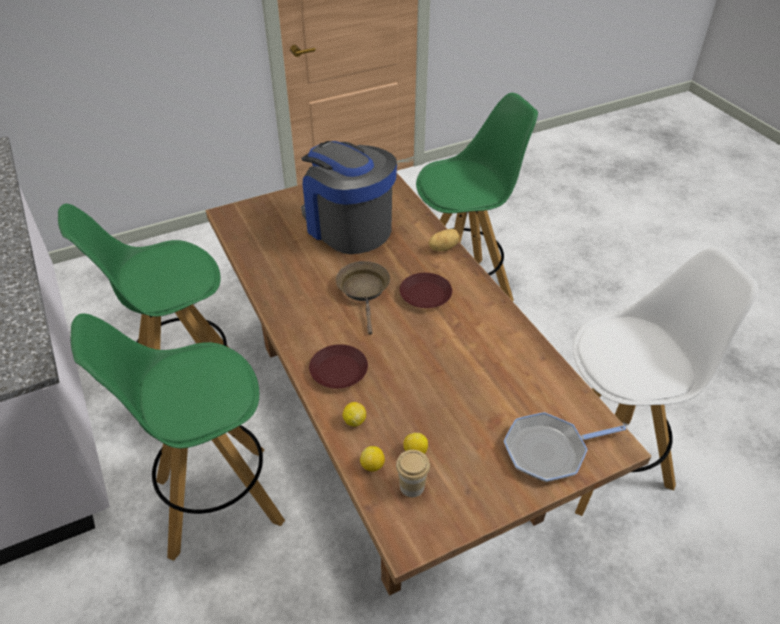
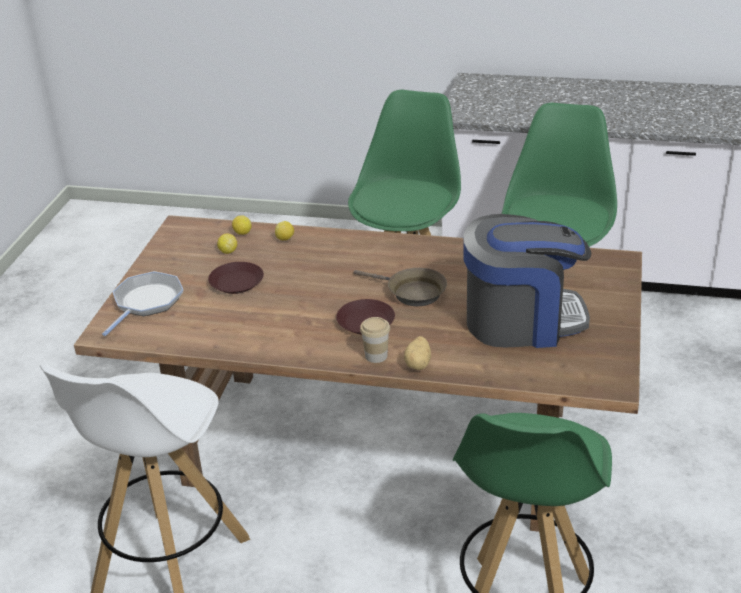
camera: 130 degrees right, 10 degrees down
brown plate [309,344,368,389] -> brown plate moved to [208,262,264,294]
cup [396,450,430,497] -> cup moved to [360,317,390,363]

